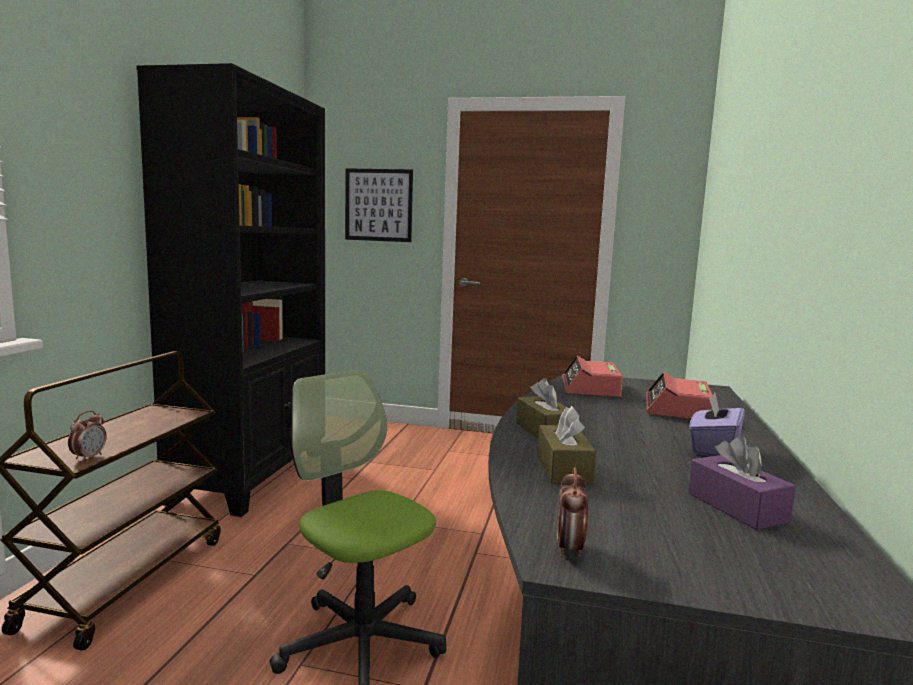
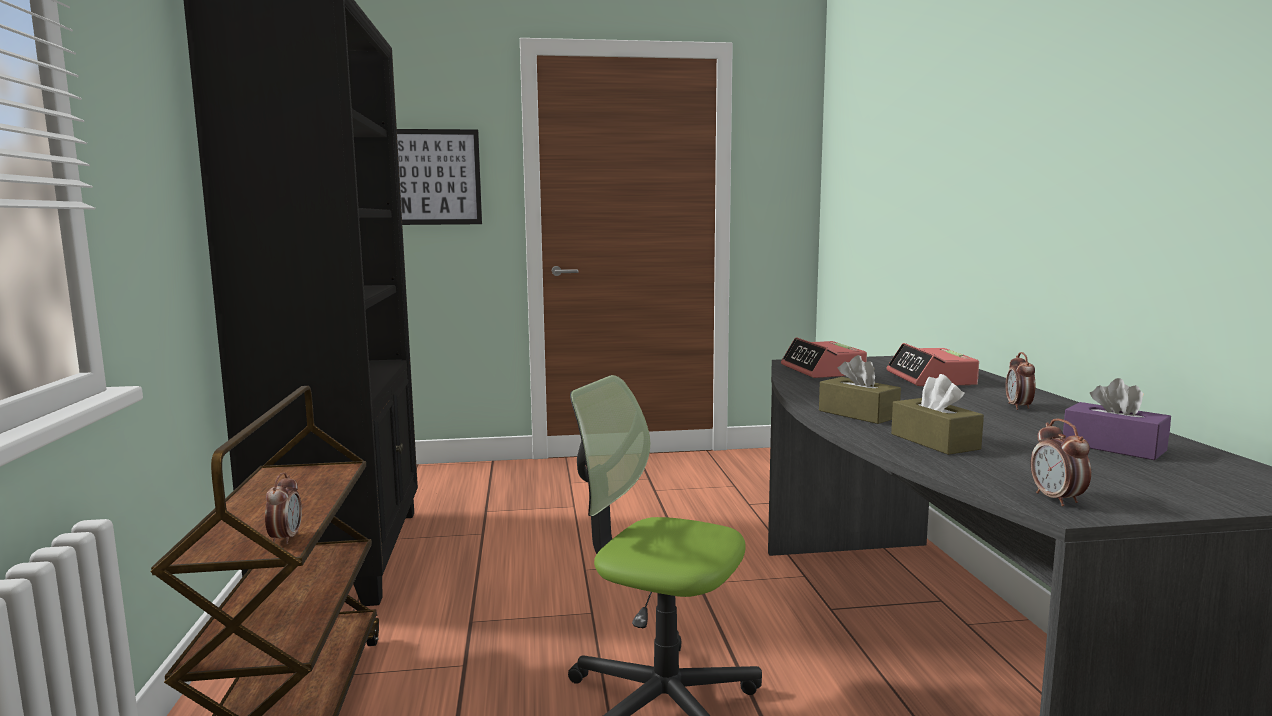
camera: 20 degrees left, 0 degrees up
purple tissue box [689,393,745,457] -> alarm clock [1006,352,1035,410]

